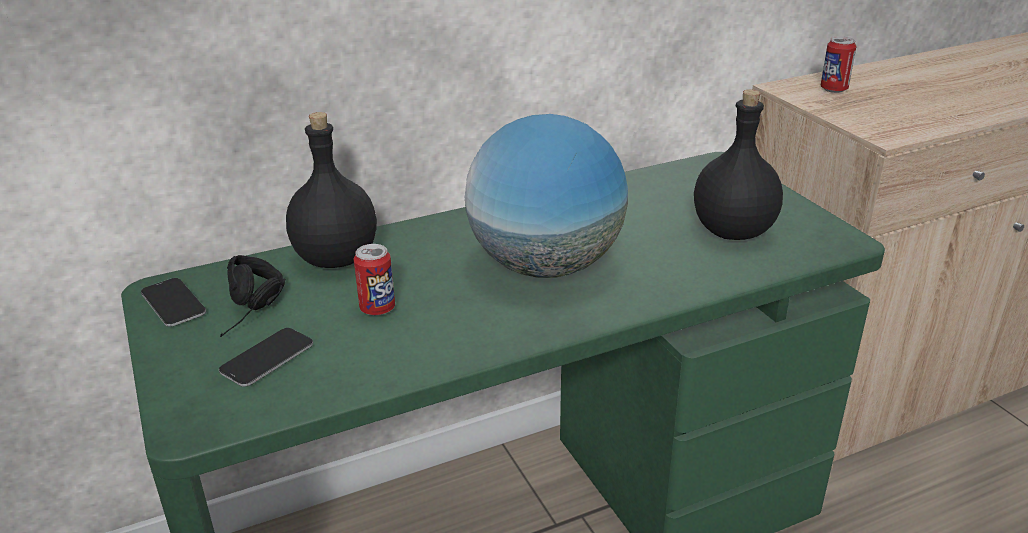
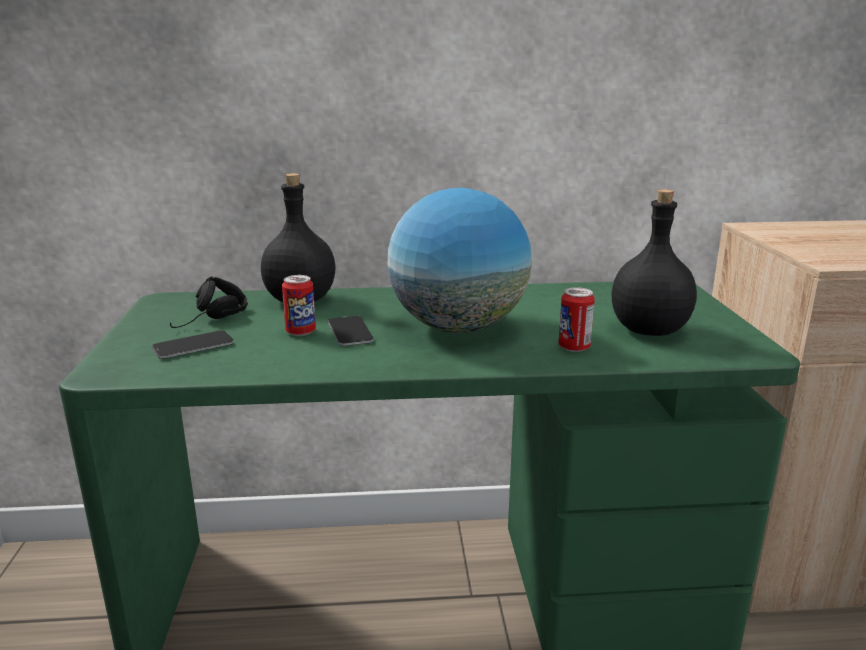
camera: 20 degrees right, 10 degrees down
phone [141,278,206,327] -> phone moved to [328,316,374,346]
can [821,36,856,93] -> can moved to [558,287,595,352]

